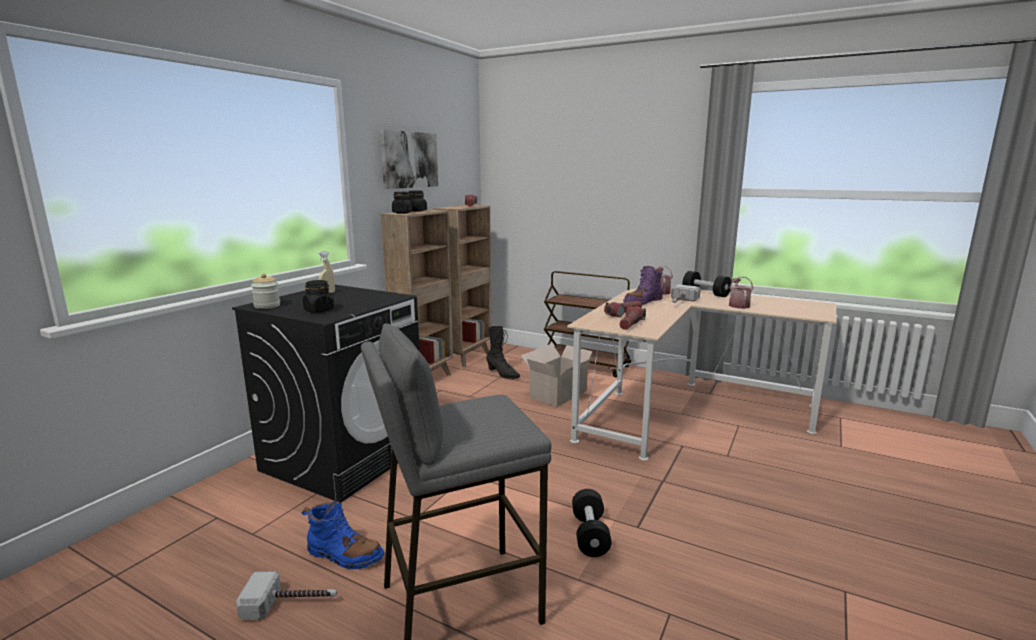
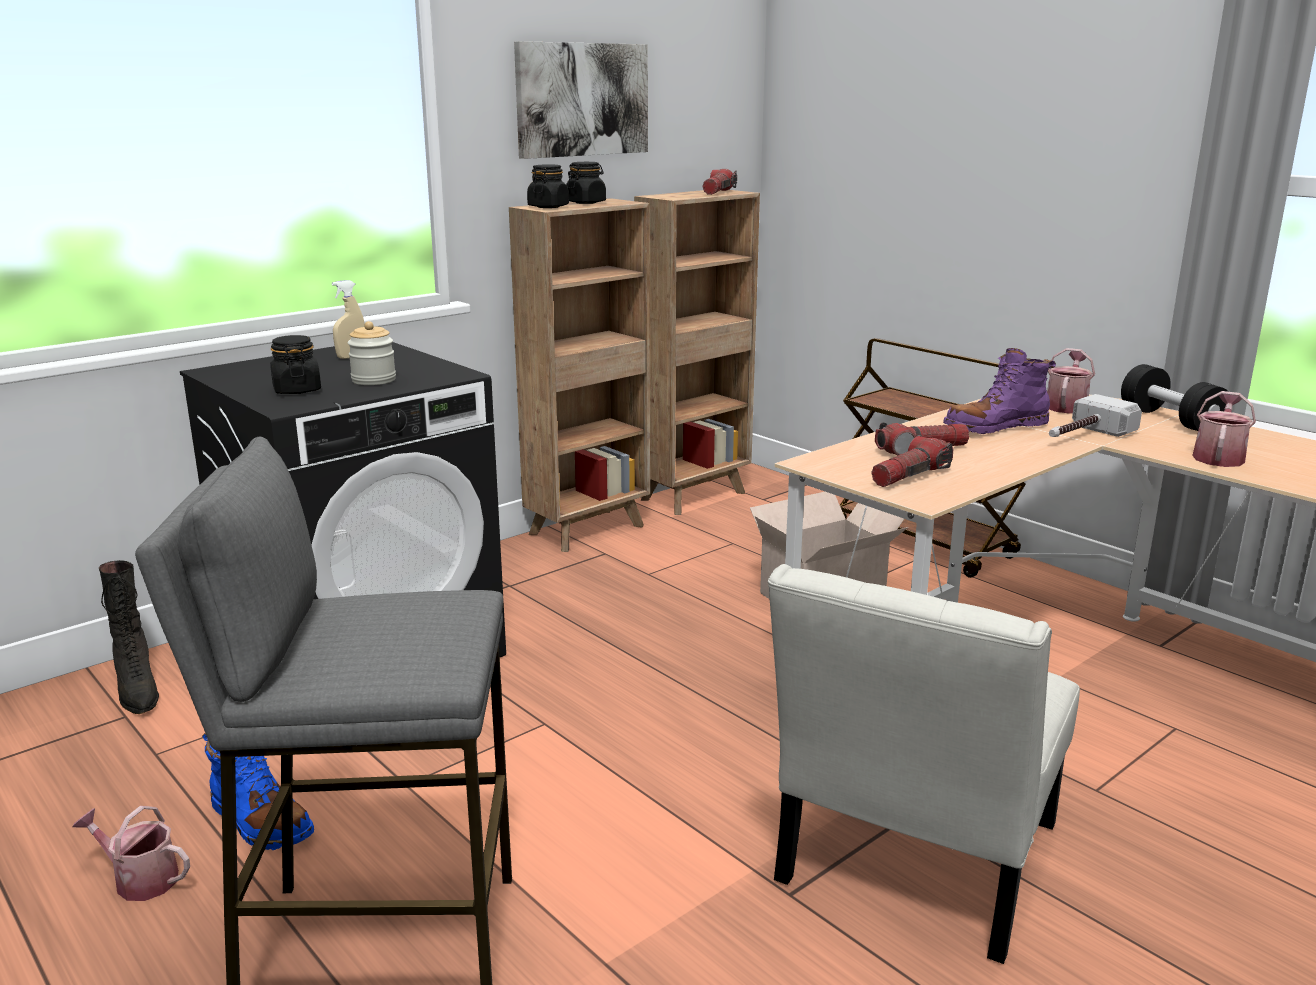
camera: 20 degrees right, 5 degrees up
hammer [236,571,337,620] -> watering can [72,806,190,901]
jar [251,273,280,309] -> jar moved to [348,321,396,385]
black boot [486,326,520,379] -> black boot moved to [99,560,159,714]
black dumbbell [572,489,612,557] -> none
none -> white chair [768,564,1080,964]

